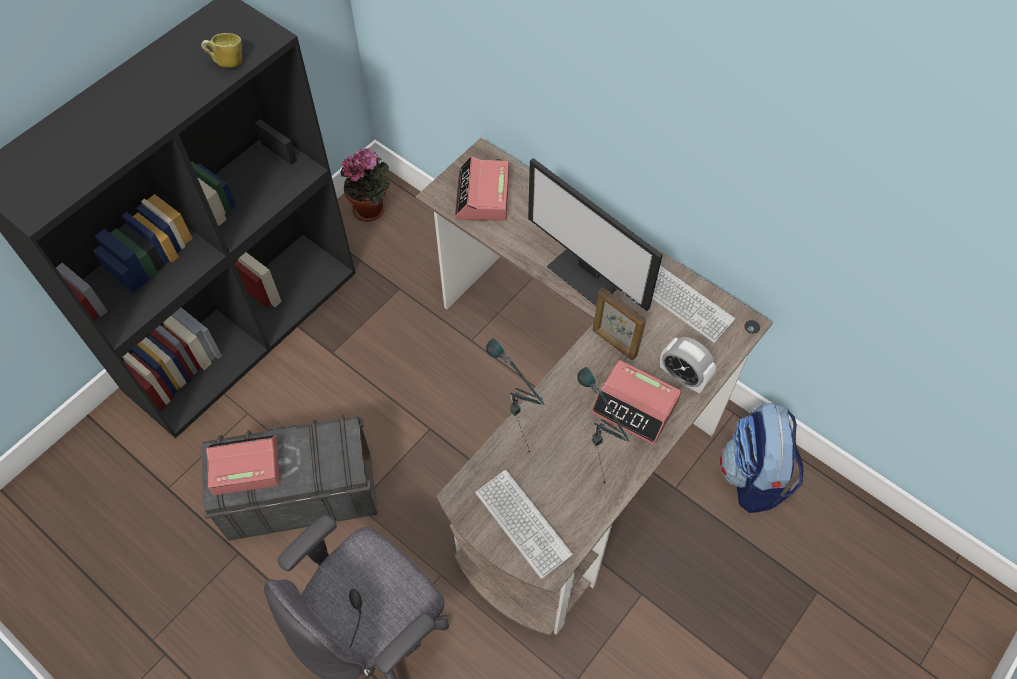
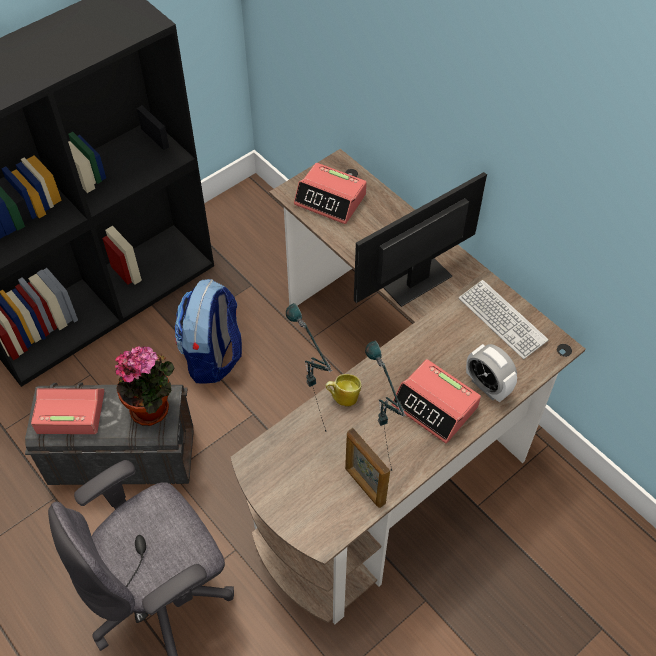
camera: 10 degrees right, 5 degrees down
mug [201,33,242,68] -> mug moved to [325,374,361,407]
potted plant [341,148,390,222] -> potted plant moved to [115,346,174,426]
alarm clock [455,156,509,221] -> alarm clock turned 75 degrees counterclockwise [294,163,367,224]
keyboard [475,470,573,579] -> none
monitor [528,158,663,311] -> monitor turned 90 degrees clockwise [354,172,487,307]
picture frame [593,288,646,360] -> picture frame moved to [345,428,390,508]
backpack [720,403,803,513] -> backpack moved to [175,279,242,384]

